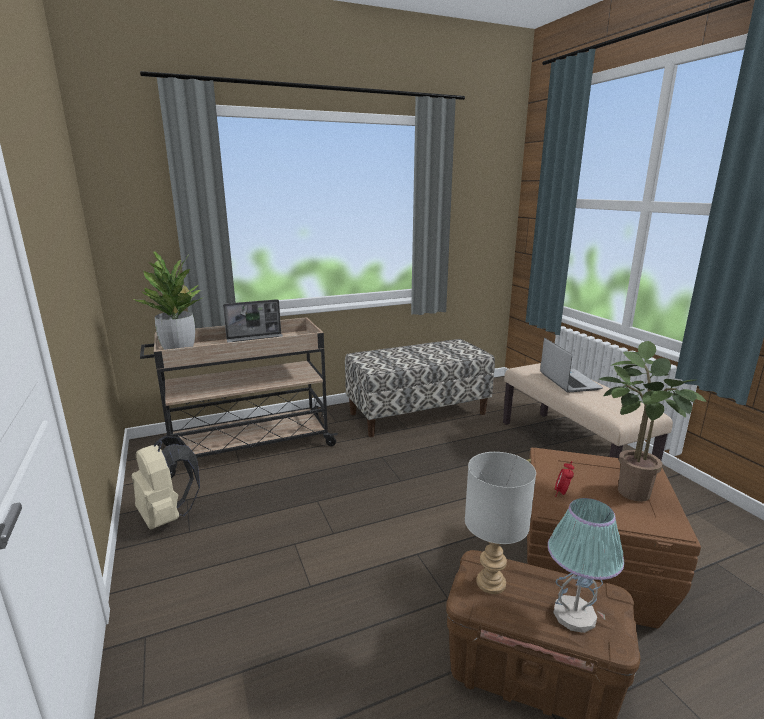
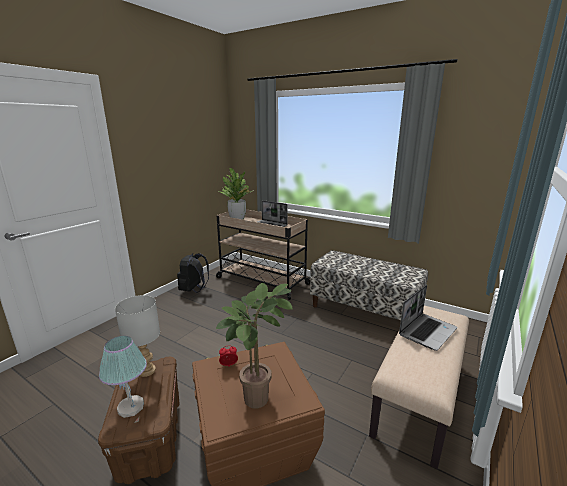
camera: 55 degrees right, 0 degrees up
beige backpack [132,435,200,529] -> black backpack [177,253,209,293]

